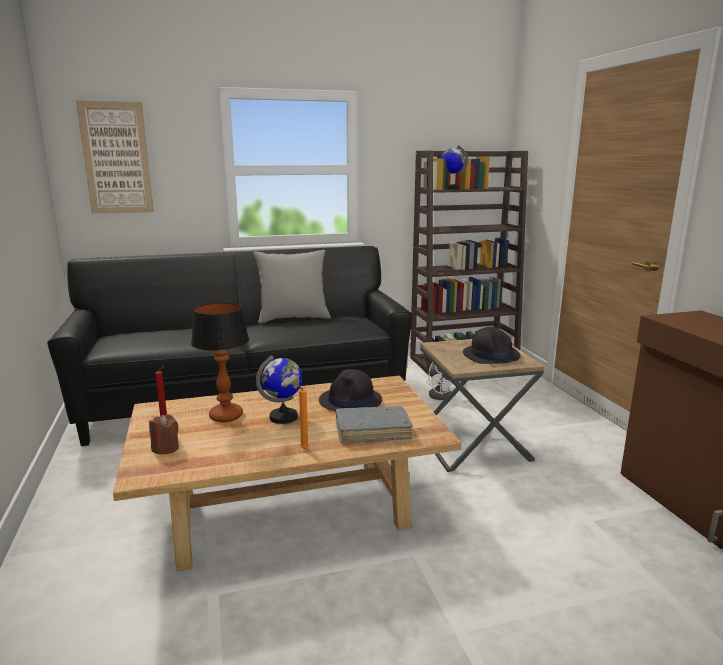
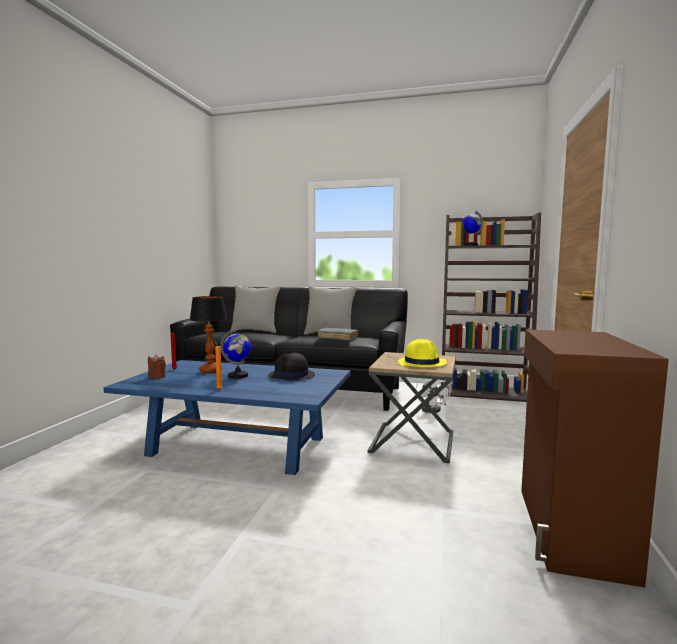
camera: 30 degrees right, 10 degrees down
picture [76,100,154,214] -> none
beige coffee table [113,376,462,571] -> blue coffee table [103,360,351,475]
grey book [336,406,413,444] -> grey book moved to [317,327,358,341]
black hat [463,327,521,364] -> yellow hat [398,339,447,367]
none -> grey pillow [231,285,281,333]

